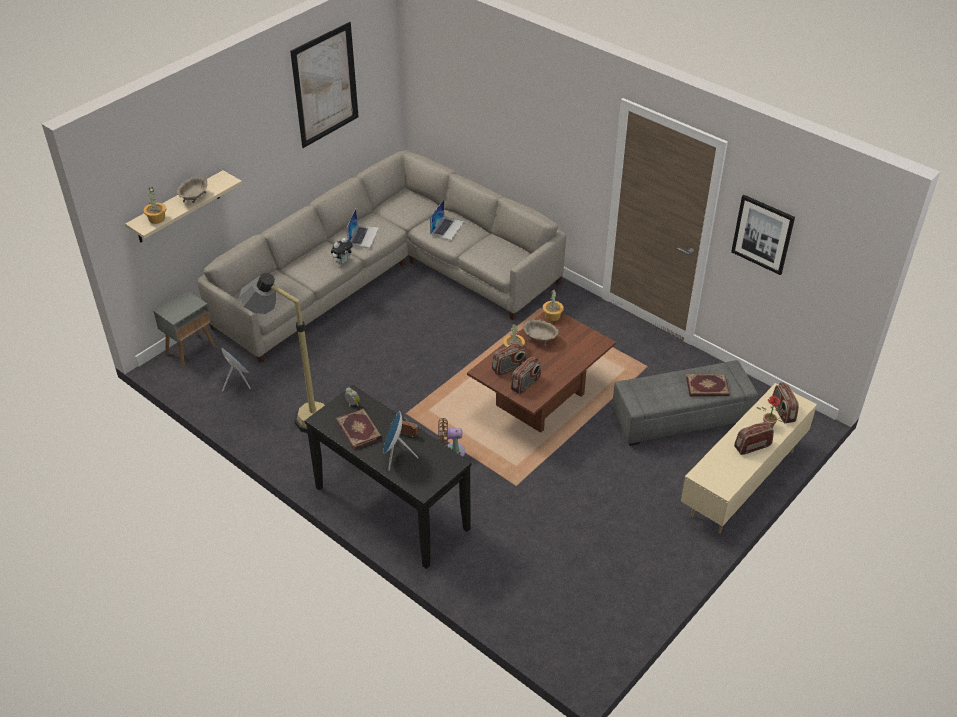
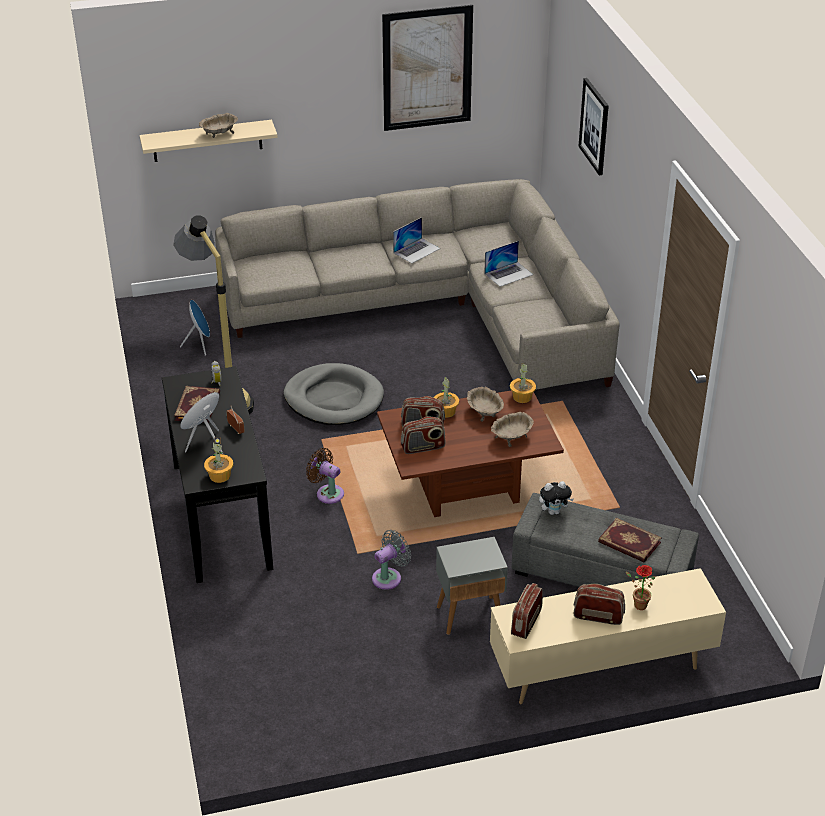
camera: 35 degrees right, 5 degrees down
potted plant [143,187,166,224] -> potted plant moved to [204,438,233,483]
grey side table [153,290,215,367] -> grey side table moved to [436,537,508,635]
plush toy [331,238,353,264] -> plush toy moved to [539,481,574,515]
picture [731,195,795,275] -> picture moved to [579,78,609,175]
radio [772,382,799,423] -> radio moved to [511,583,543,639]
none -> grey dog bed [284,363,384,425]
none -> grey fan [372,530,411,590]
none -> beige bowl [491,412,534,447]

